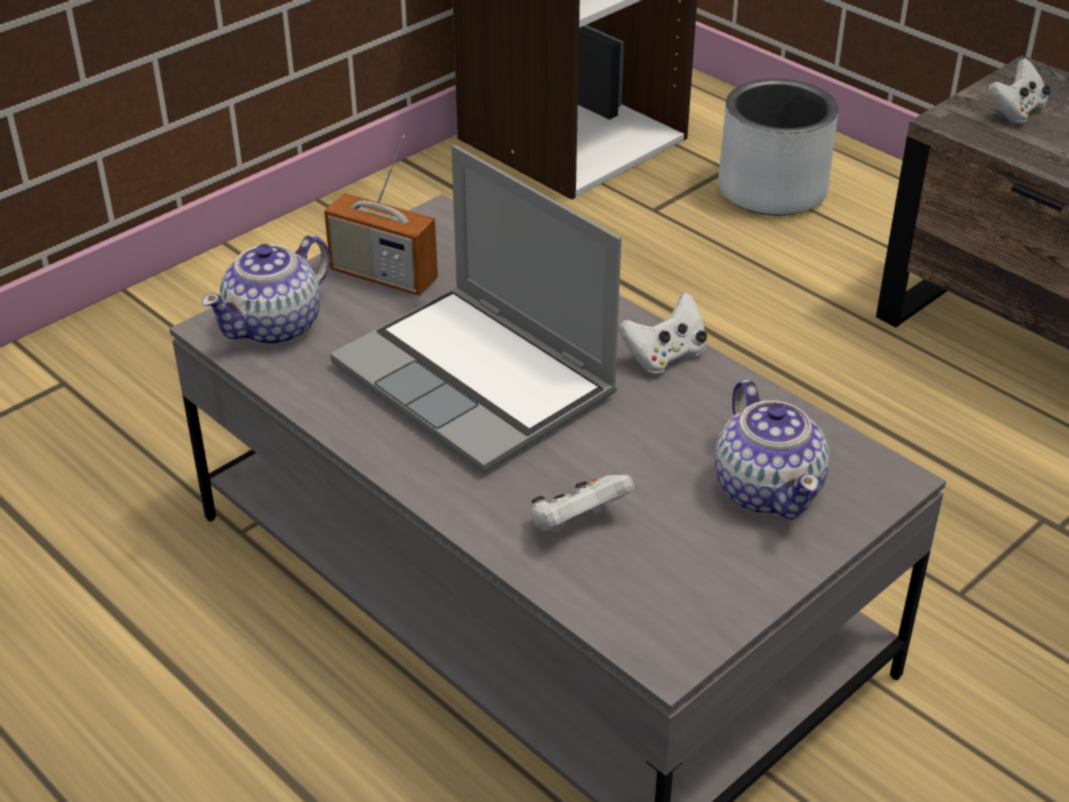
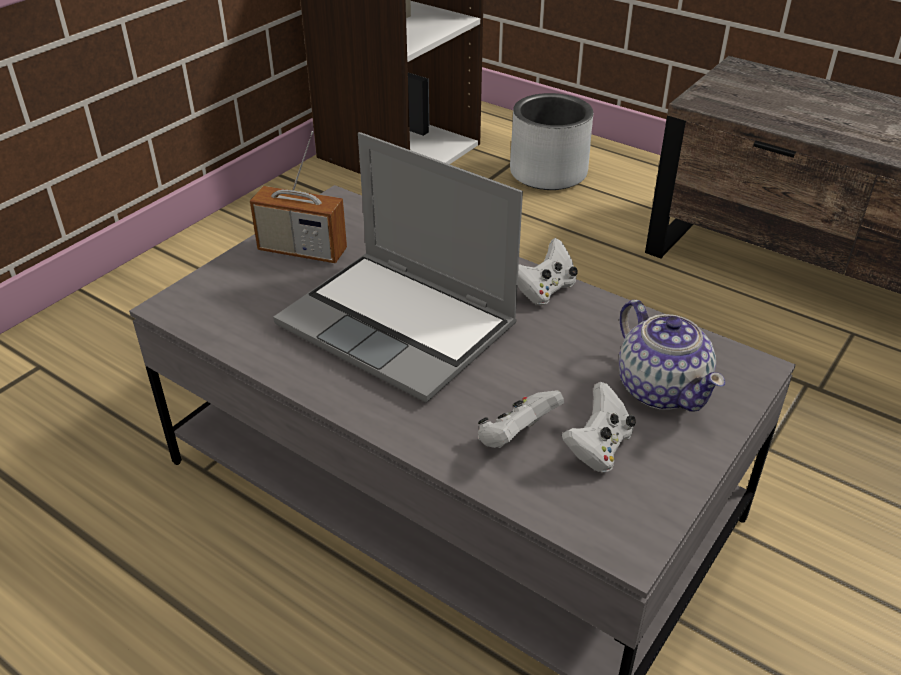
camera: 10 degrees left, 0 degrees up
teapot [202,235,330,346] -> none
white game controller [988,58,1051,124] -> white game controller moved to [562,382,636,473]

